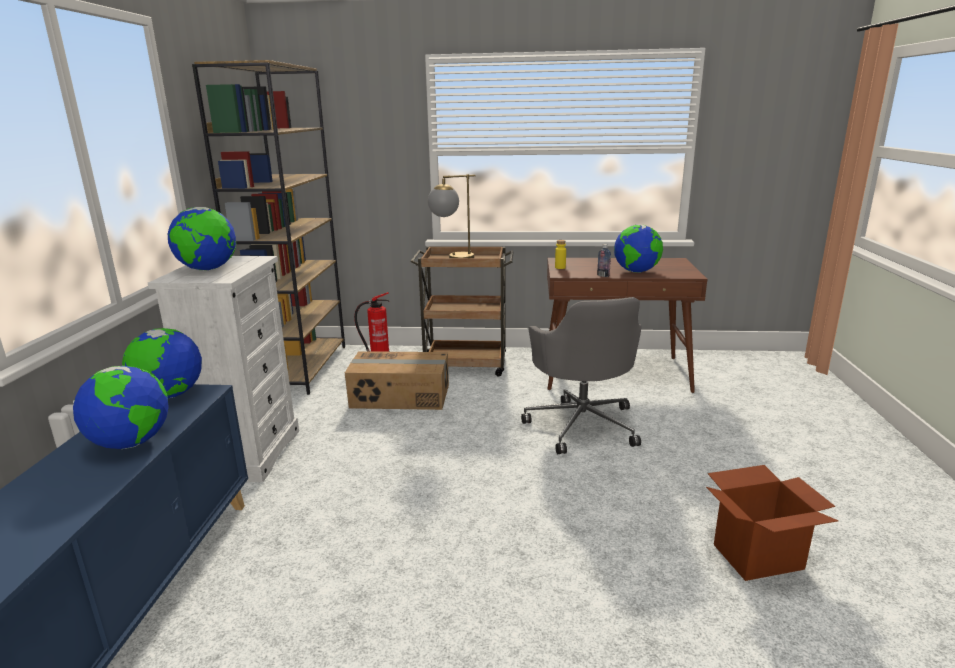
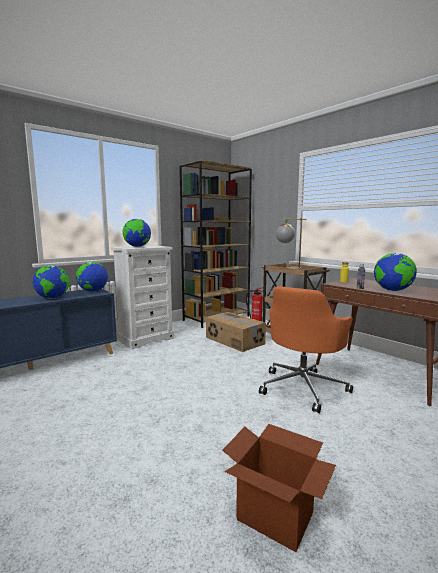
camera: 45 degrees right, 10 degrees down
grey office chair [521,297,642,454] -> orange office chair [259,286,353,413]

